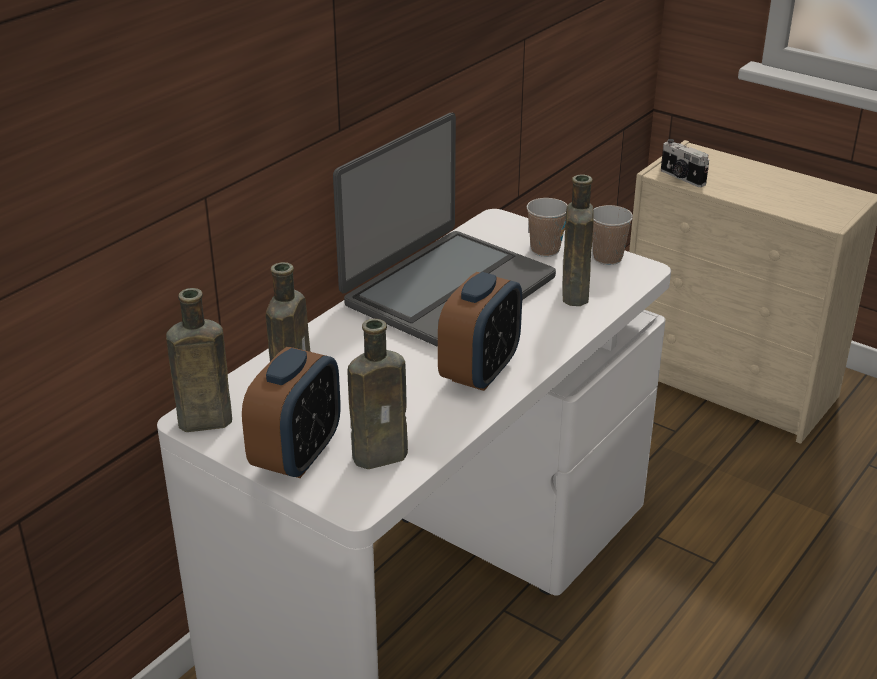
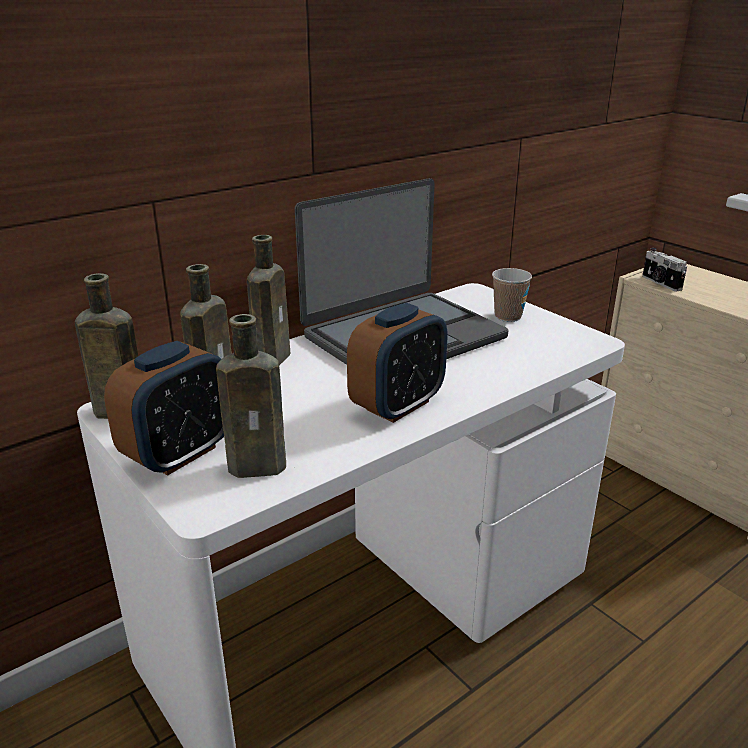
camera: 15 degrees right, 5 degrees down
brown bottle [562,175,594,306] -> brown bottle moved to [247,235,290,365]
cup [592,205,633,265] -> none

